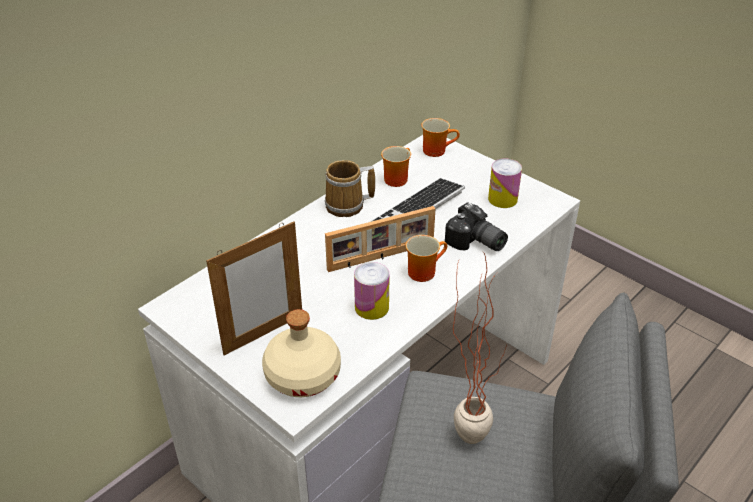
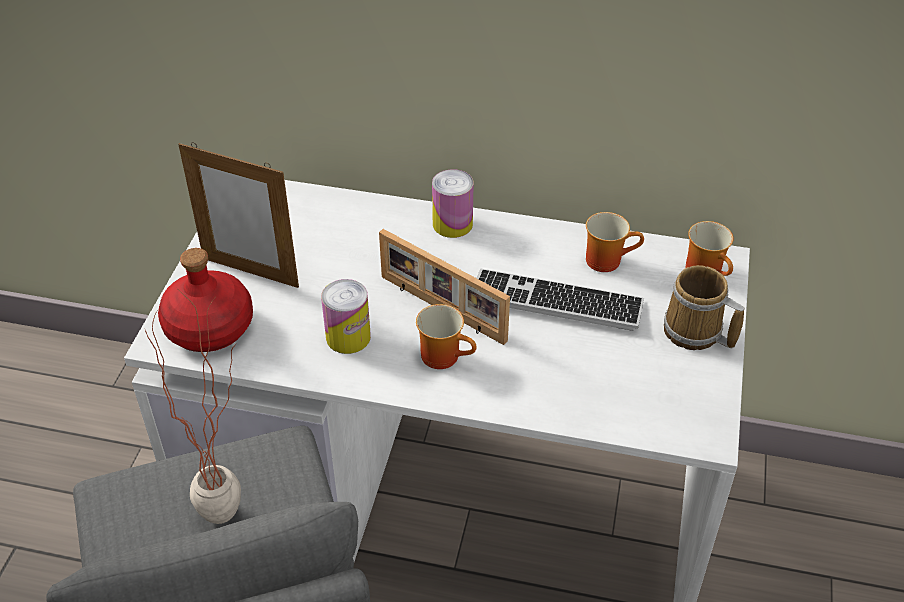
camera: 60 degrees right, 5 degrees up
beige bottle [262,309,341,397] -> red bottle [158,248,253,352]
mug [325,160,375,217] -> mug moved to [664,265,745,350]
camera [445,203,508,251] -> none
can [488,159,522,208] -> can moved to [432,169,474,238]

